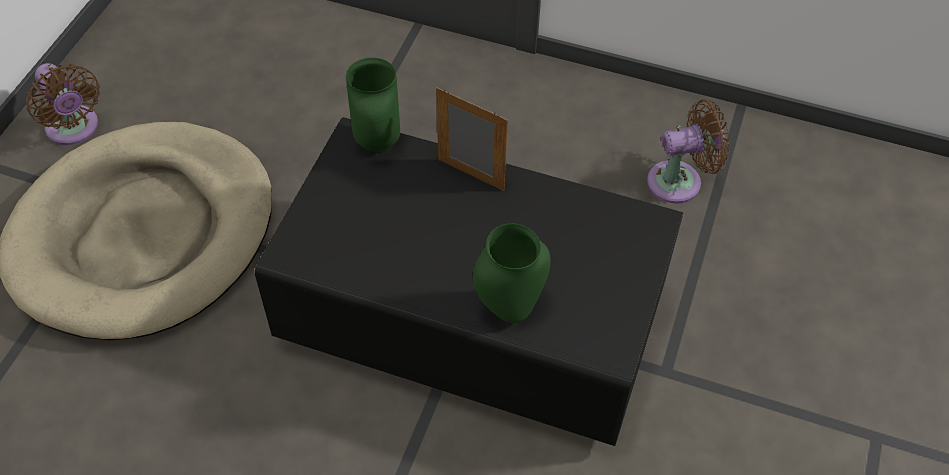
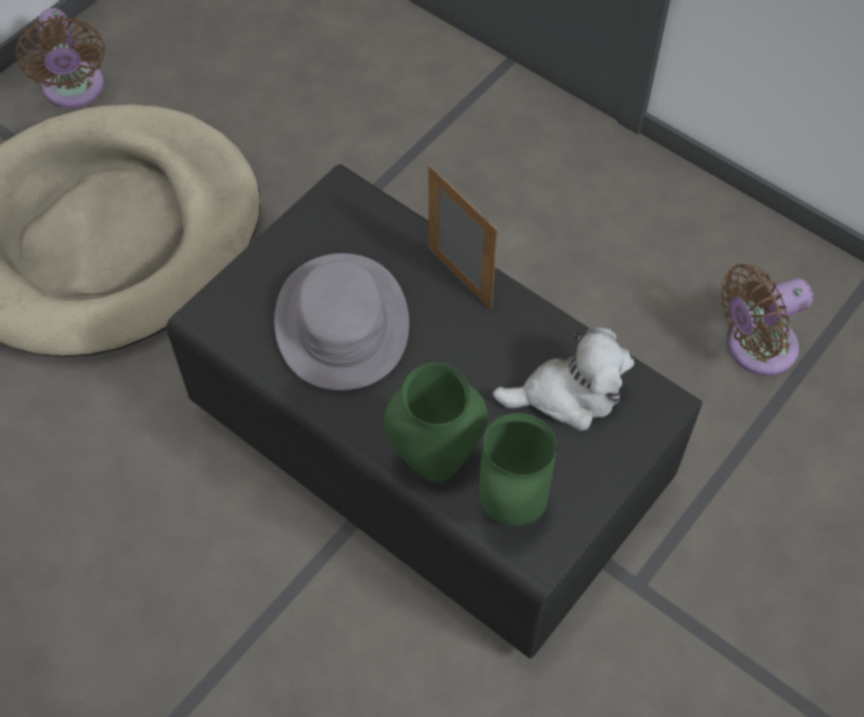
camera: 20 degrees right, 5 degrees up
green vase [346,58,400,152] -> green vase moved to [479,413,557,526]
brown fan [647,99,730,203] -> brown fan turned 150 degrees clockwise [721,264,813,376]
none -> grey hat [274,253,409,390]
none -> plush toy [493,326,634,431]

